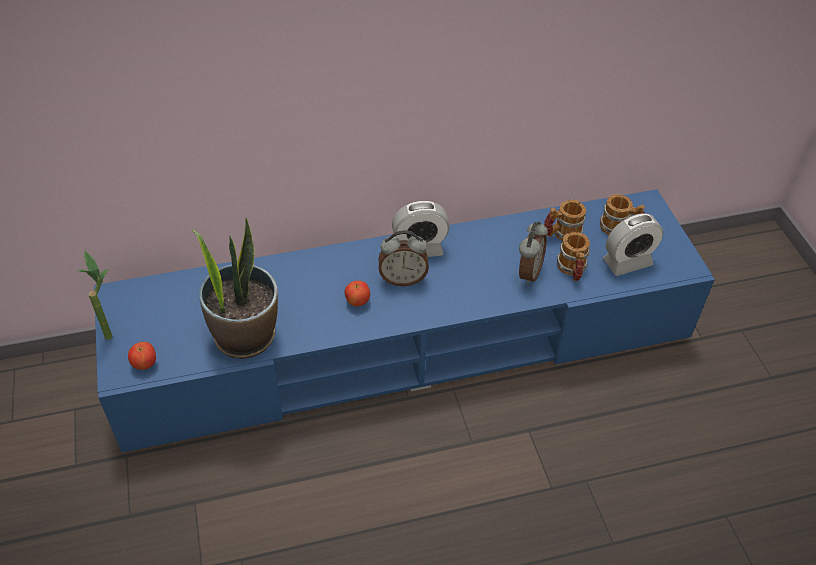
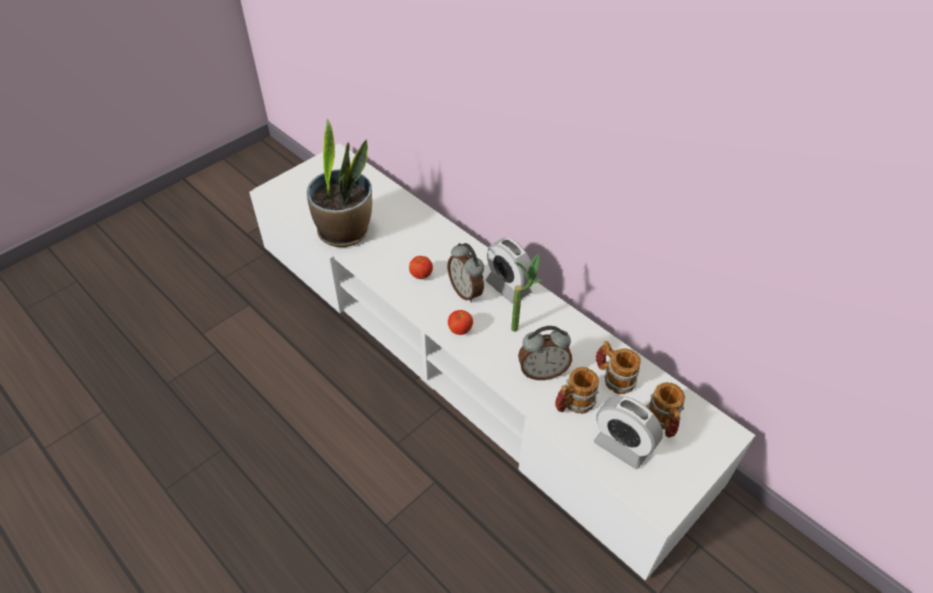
camera: 60 degrees right, 0 degrees up
potted plant [79,250,113,340] -> potted plant moved to [511,253,542,332]
blue tv stand [94,190,715,452] -> white tv stand [249,143,755,580]
apple [128,342,156,370] -> apple moved to [448,310,473,335]

